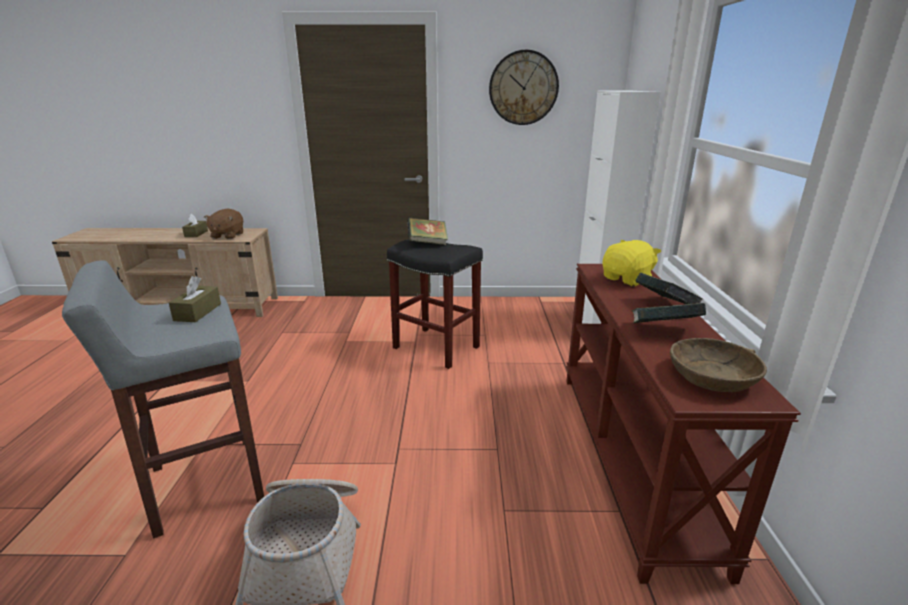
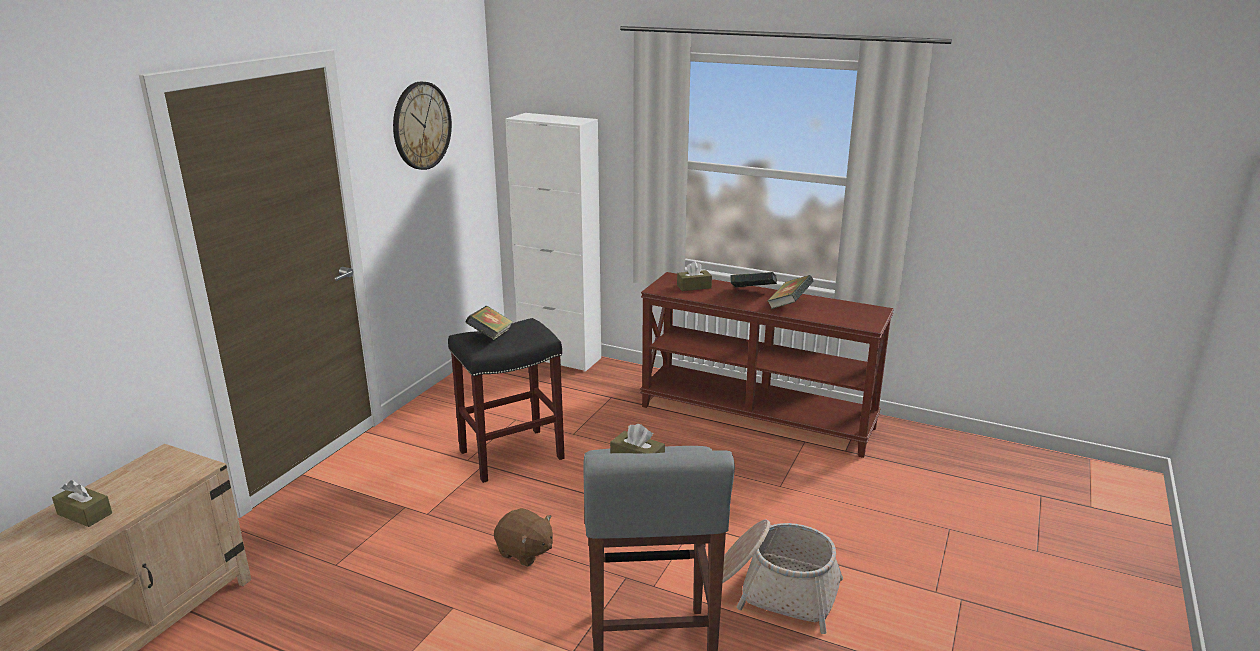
camera: 65 degrees left, 0 degrees up
brown plush toy [204,208,243,239] -> brown plush toy moved to [494,508,553,567]
yellow plush toy [602,240,661,286] -> brown tissue box [677,261,712,291]
brown bowl [670,338,767,392] -> none

